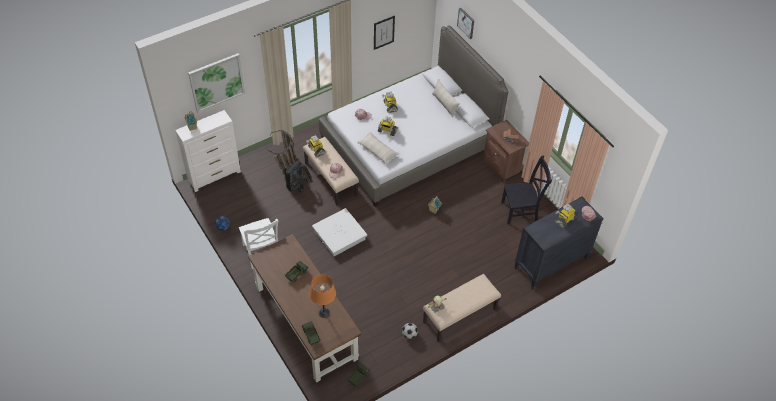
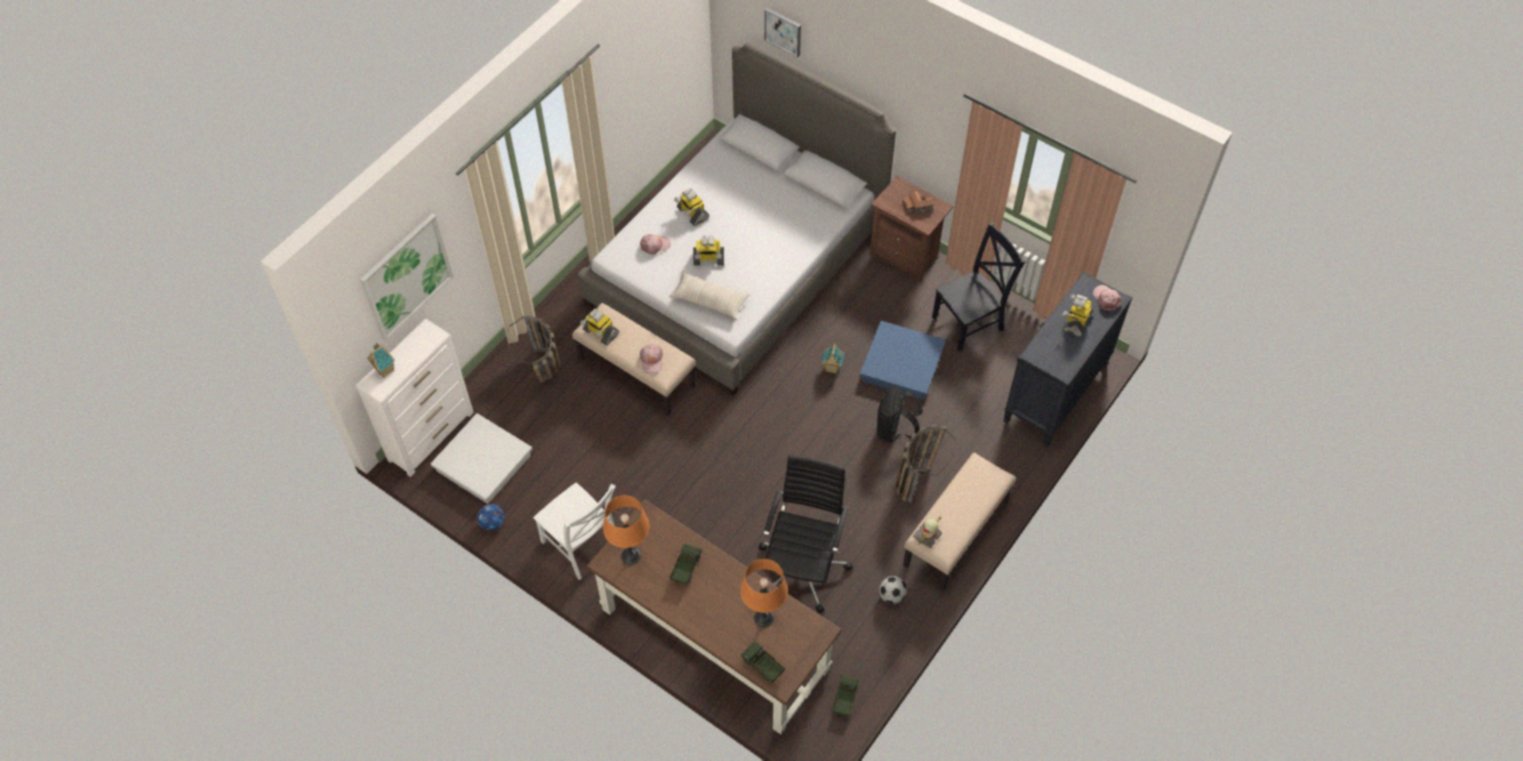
camera: 20 degrees left, 5 degrees up
black backpack [285,161,313,193] -> black backpack moved to [877,386,922,443]
white storage box [312,208,367,256] -> white storage box moved to [430,413,532,504]
picture [374,16,395,50] -> none
beige pillow [432,79,460,118] -> none
none -> orange table lamp [603,495,649,565]
none -> black office chair [758,455,853,614]
none -> blue storage box [860,321,946,399]
none -> basket [895,425,956,504]

